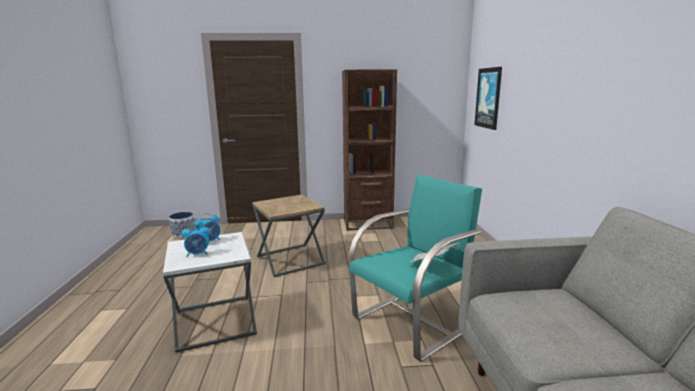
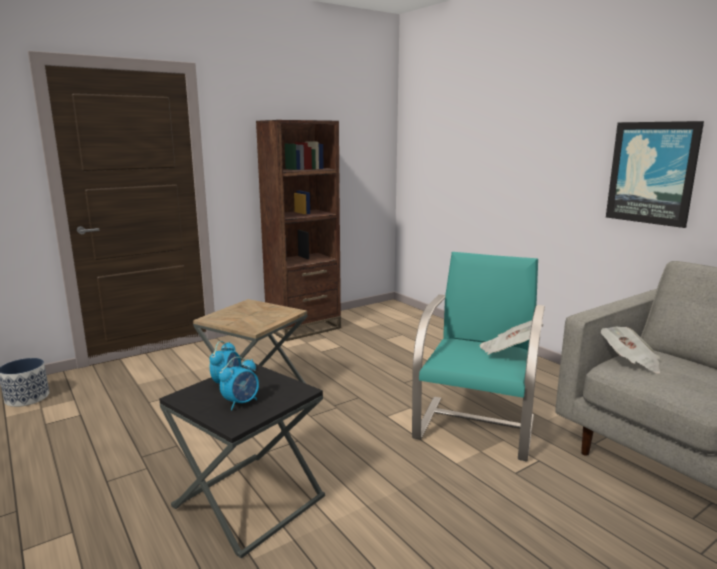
camera: 30 degrees left, 0 degrees up
white side table [163,232,257,353] -> black side table [159,364,325,558]
picture [474,67,502,130] -> picture moved to [606,121,704,228]
none -> newspaper [601,327,660,374]

